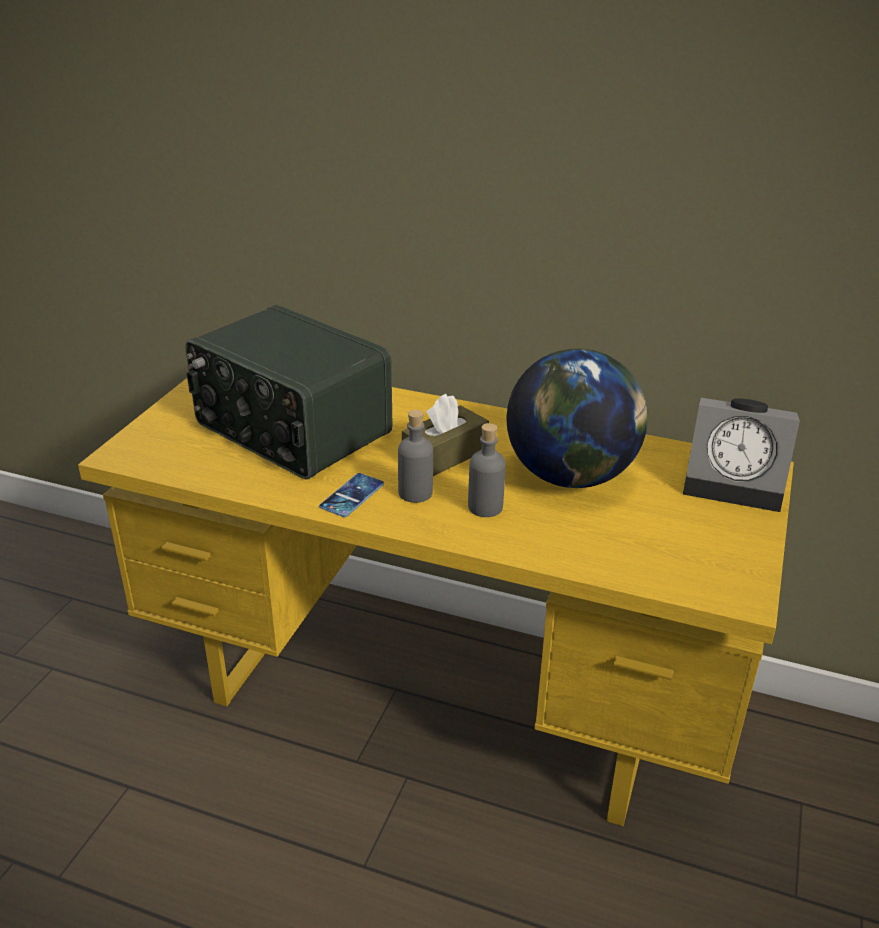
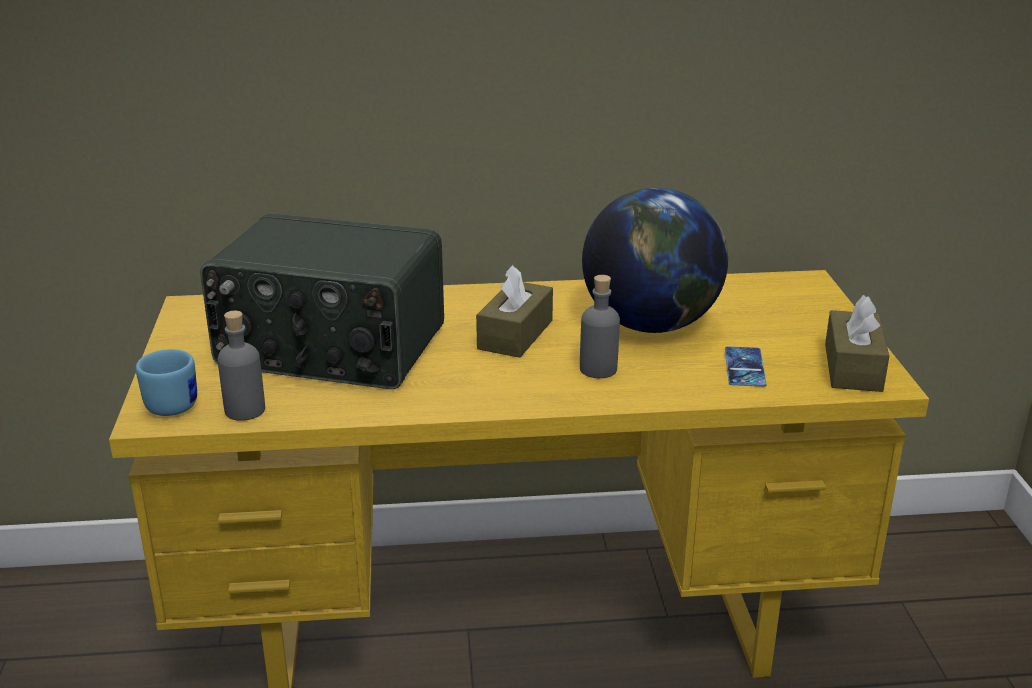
camera: 25 degrees left, 5 degrees down
phone [319,473,384,517] -> phone moved to [725,346,767,387]
grey bottle [398,410,433,503] -> grey bottle moved to [218,311,265,421]
alarm clock [683,398,800,512] -> none
none -> blue mug [136,349,197,416]
none -> brown tissue box [825,295,889,392]

